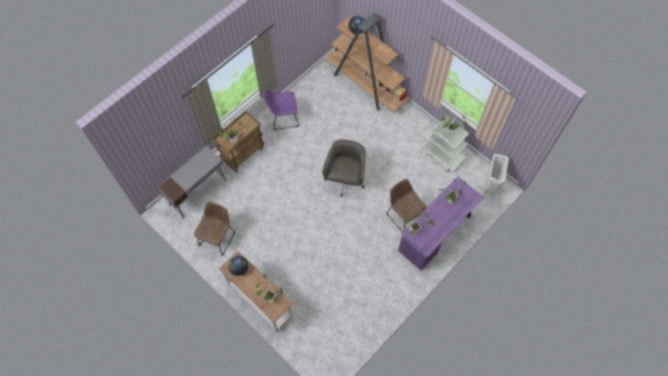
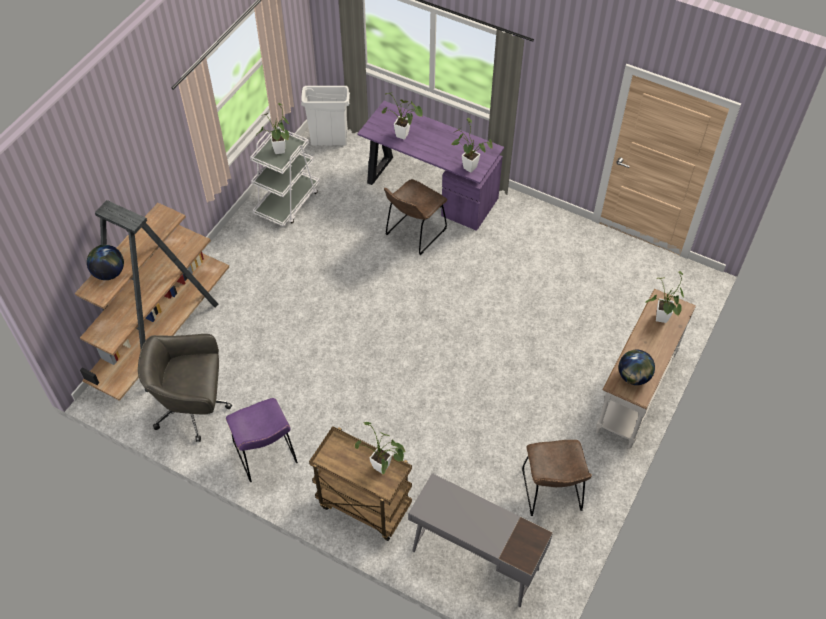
camera: 105 degrees left, 10 degrees down
brown chair [194,202,235,256] -> brown chair turned 105 degrees counterclockwise [522,440,592,516]
grey office chair [322,139,366,197] -> grey office chair moved to [138,334,232,442]

